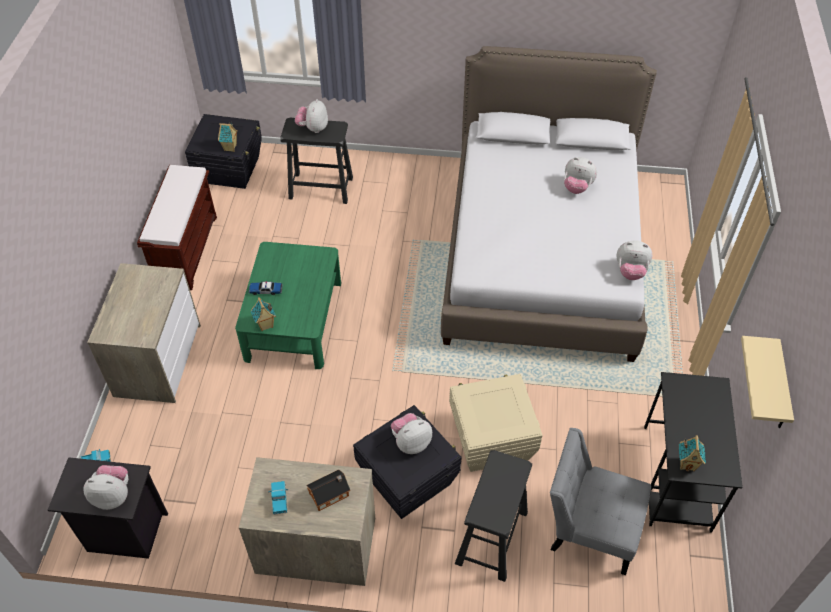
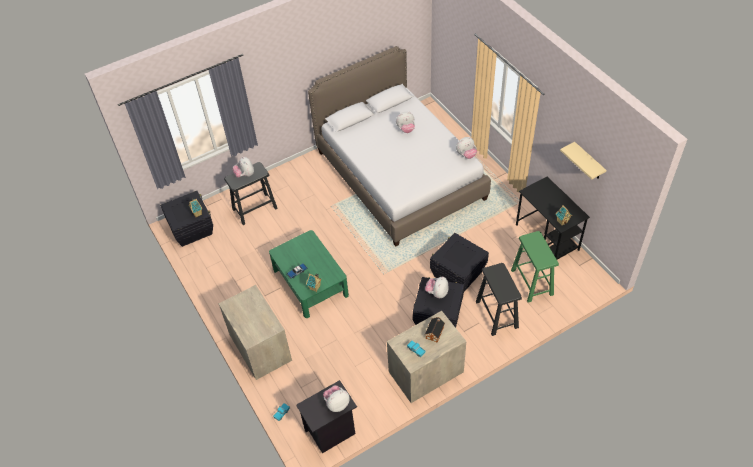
camera: 35 degrees left, 0 degrees up
brown bench [137,165,217,290] -> none
beige storage box [449,374,543,472] -> black storage box [430,233,489,292]
grey chair [550,428,651,575] -> green stool [511,231,559,303]

